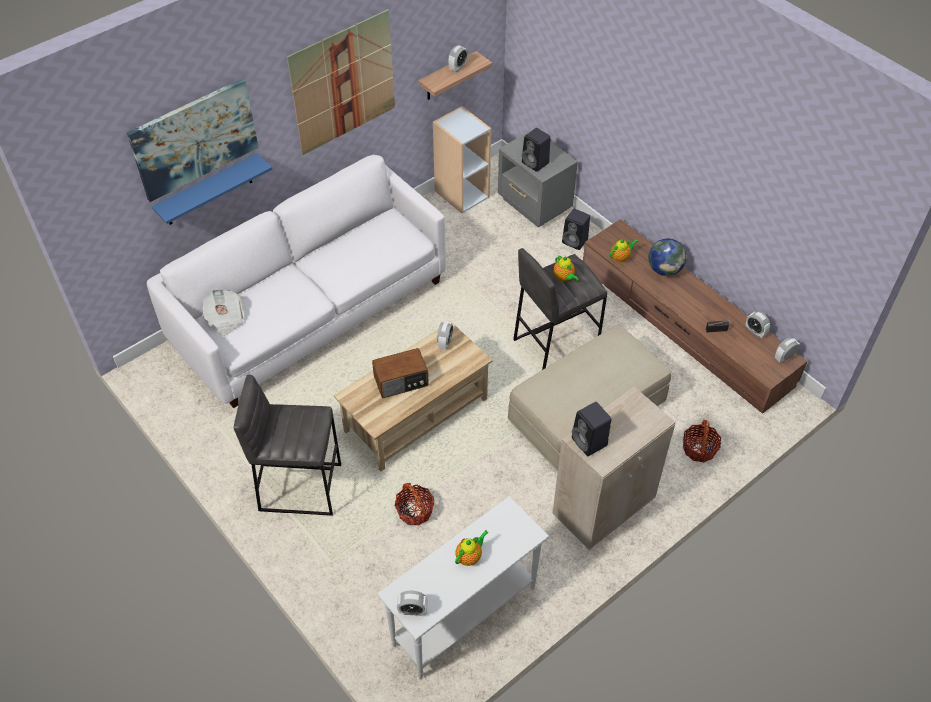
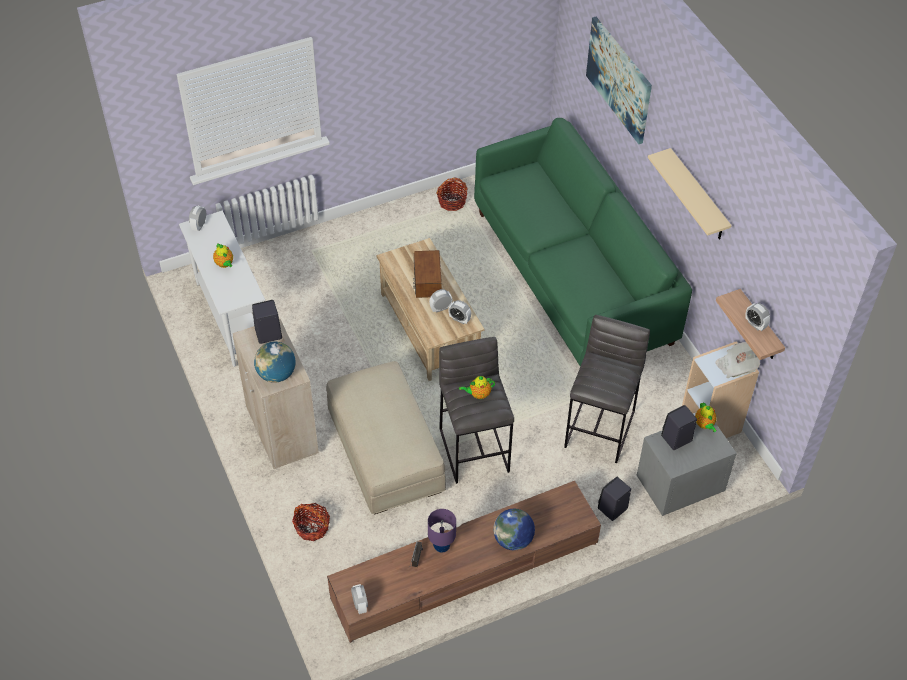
camera: 105 degrees right, 0 degrees up
white sofa [147,155,446,408] -> green sofa [474,118,692,366]
blue shelf [152,153,272,225] -> none
newspaper [203,288,244,336] -> newspaper moved to [716,342,760,378]
grey stool [234,375,341,516] -> grey stool moved to [564,315,650,463]
picture [287,9,395,155] -> beige shelf [648,148,732,240]
basket [395,483,434,525] -> basket moved to [436,177,468,211]
teapot [609,239,638,263] -> teapot moved to [695,402,717,432]
alarm clock [746,311,770,338] -> alarm clock moved to [429,289,452,313]
none -> globe [254,342,296,383]
none -> purple table lamp [428,509,456,553]

